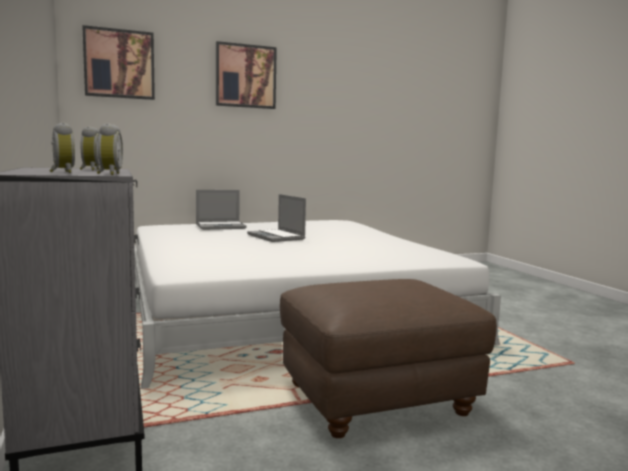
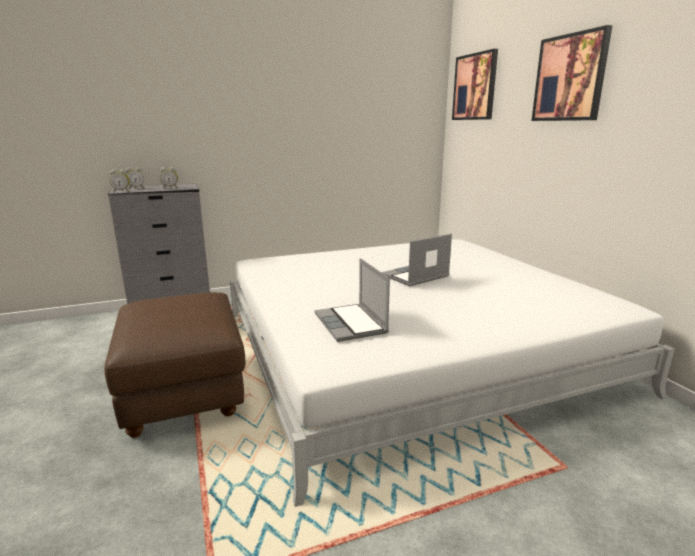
camera: 90 degrees right, 10 degrees up
laptop [196,190,246,230] -> laptop moved to [314,258,390,342]

